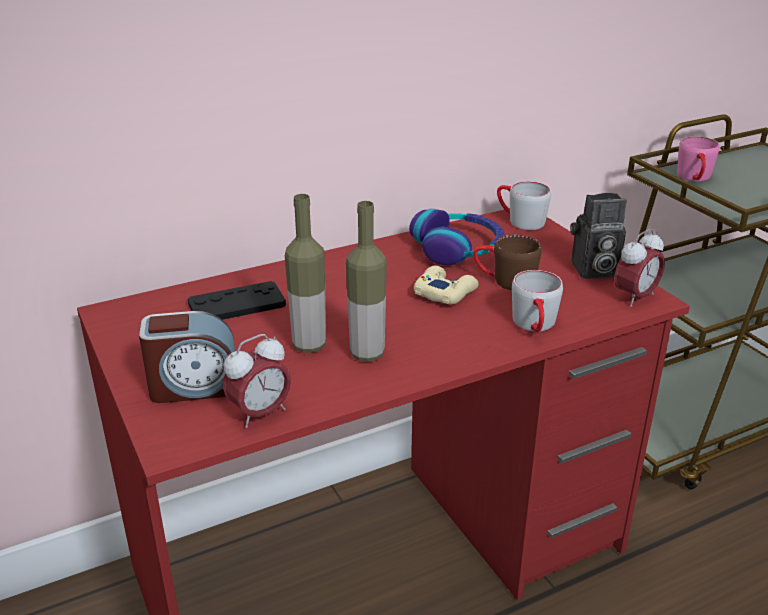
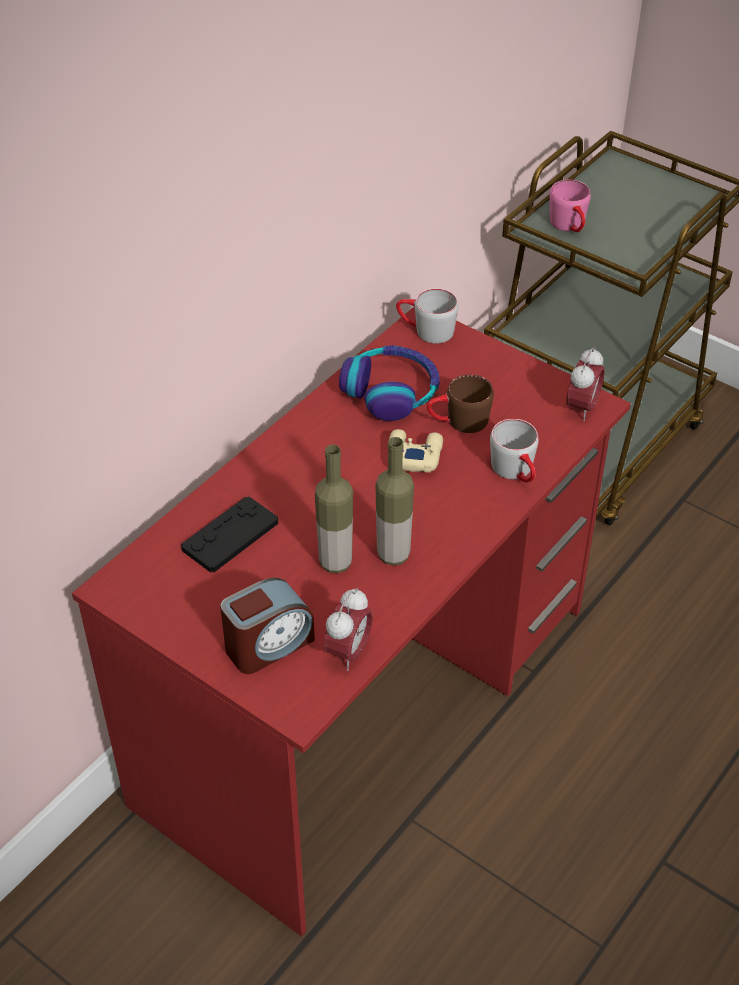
camera: 25 degrees left, 15 degrees up
camera [571,193,626,279] -> none

